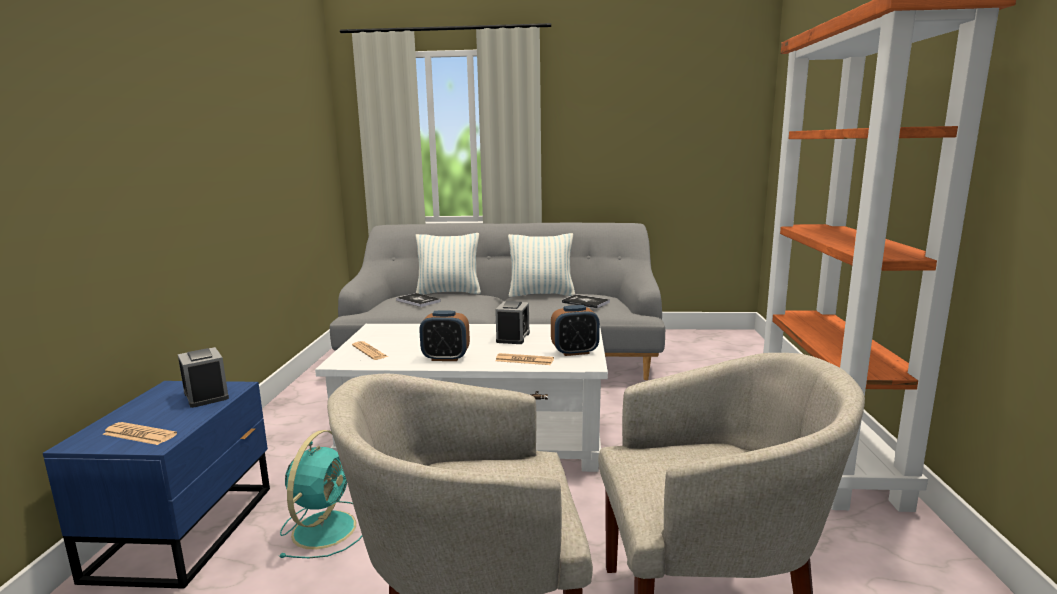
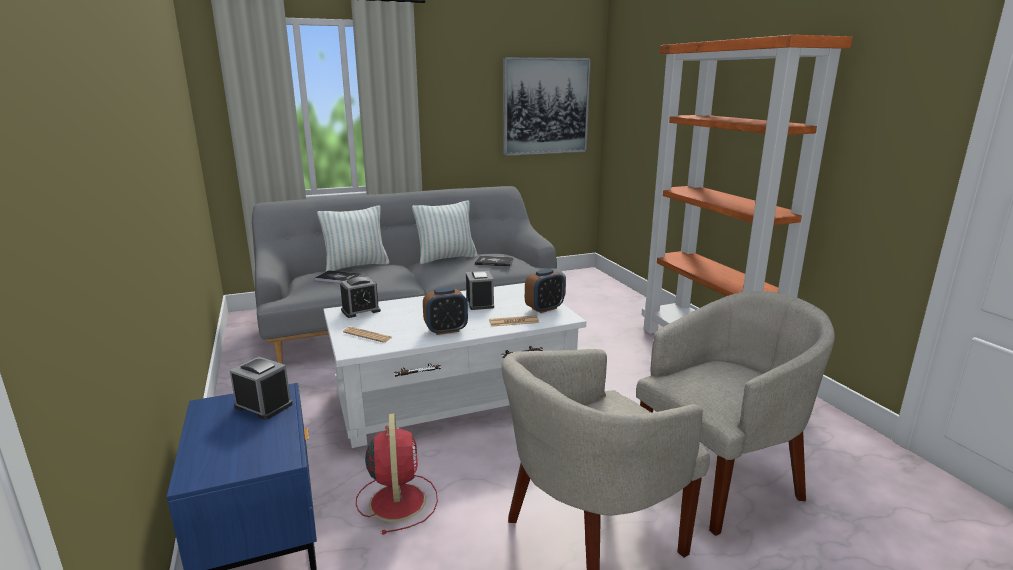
camera: 25 degrees left, 5 degrees up
newspaper [102,422,177,445] -> none
turquoise fan [280,430,362,558] -> red fan [356,413,438,535]
none -> alarm clock [340,277,381,318]
none -> picture [503,57,591,156]

